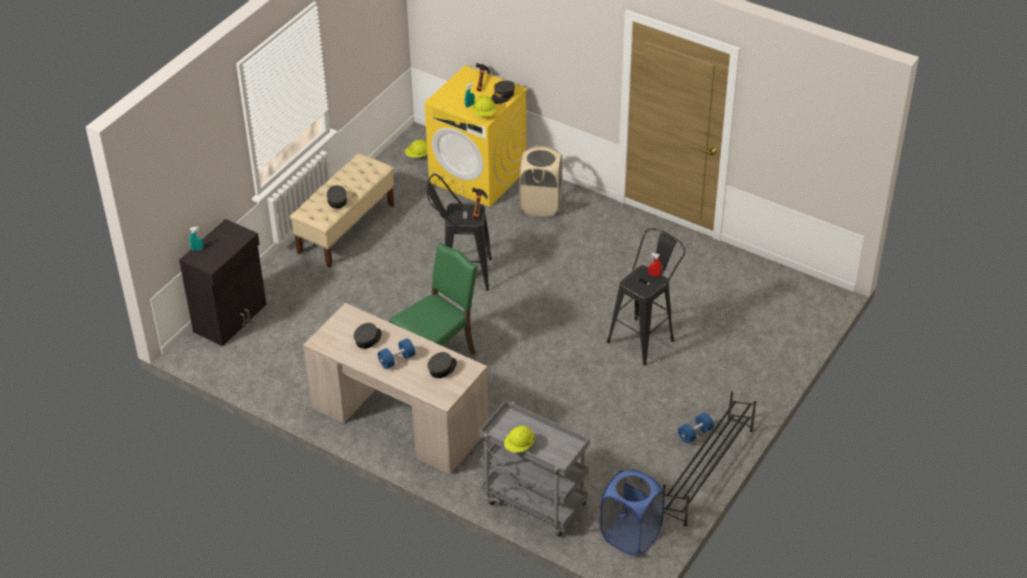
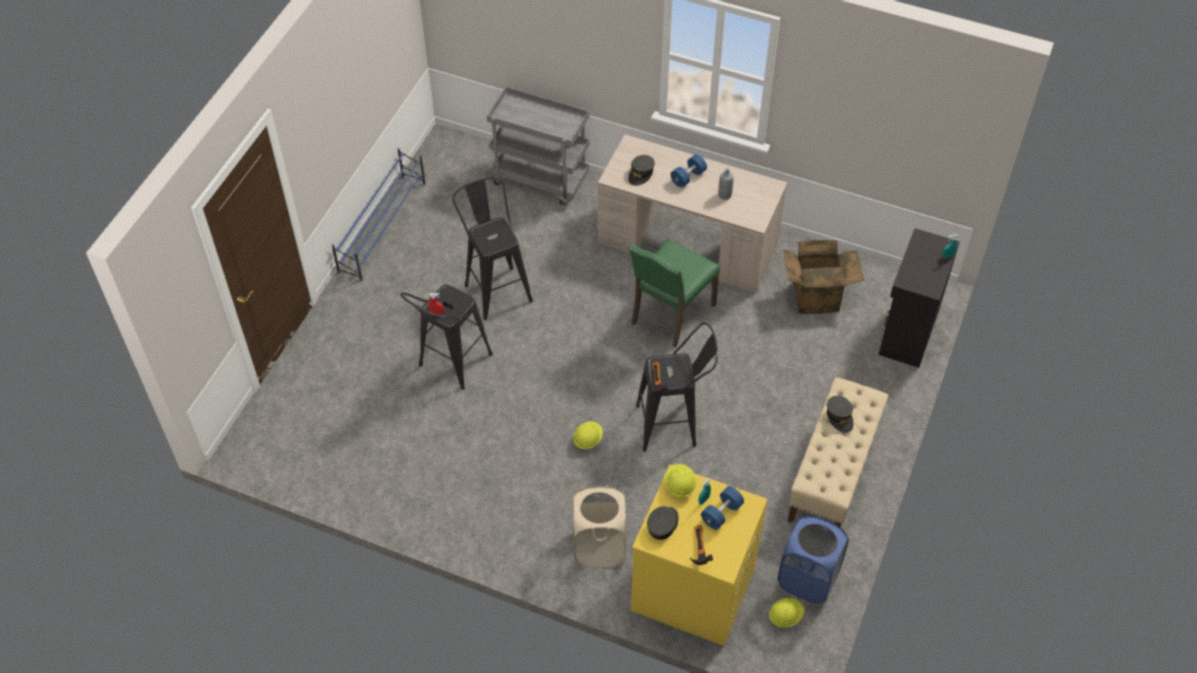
camera: 170 degrees right, 10 degrees up
grey cap [354,323,382,349] -> grey bottle [718,168,734,200]
yellow hard hat [504,426,535,453] -> yellow hard hat moved to [573,421,603,449]
blue laundry basket [600,469,664,555] -> blue laundry basket moved to [778,516,849,604]
black shoe rack [663,391,756,526] -> blue shoe rack [332,148,426,281]
blue dumbbell [678,413,714,444] -> blue dumbbell moved to [701,486,744,530]
none -> black stool [452,177,533,320]
none -> cardboard box [784,240,864,314]

